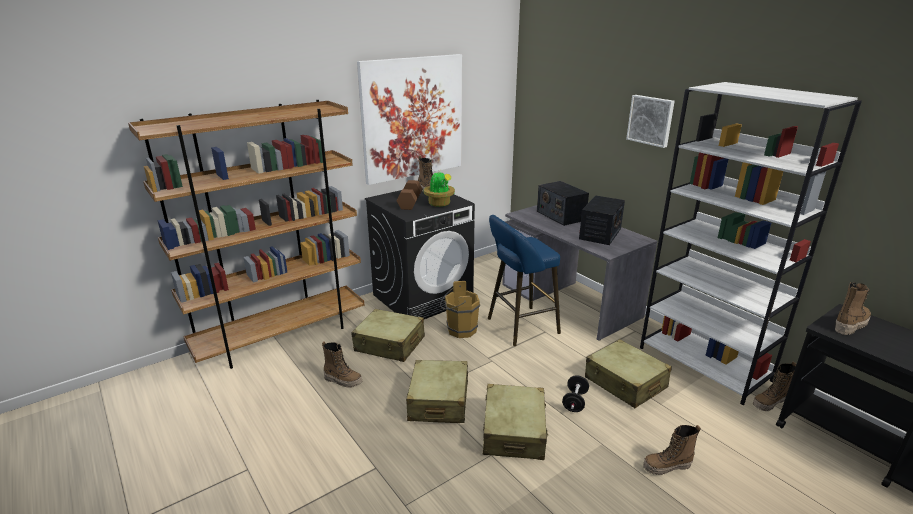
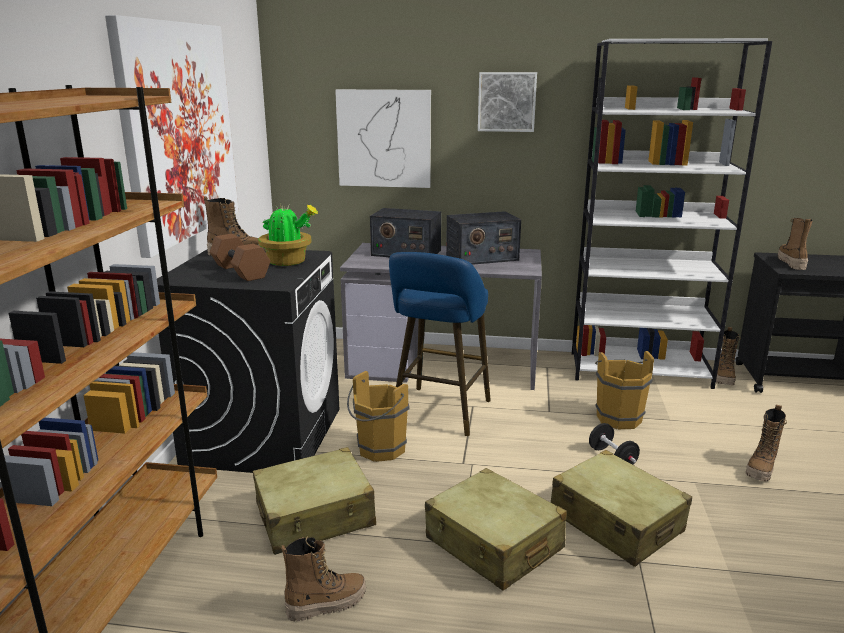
camera: 45 degrees left, 5 degrees down
radio [579,195,625,245] -> radio turned 90 degrees clockwise [446,211,521,265]
beige suitcase [585,339,672,408] -> brown bucket [595,351,654,429]
none -> picture [335,89,431,188]

